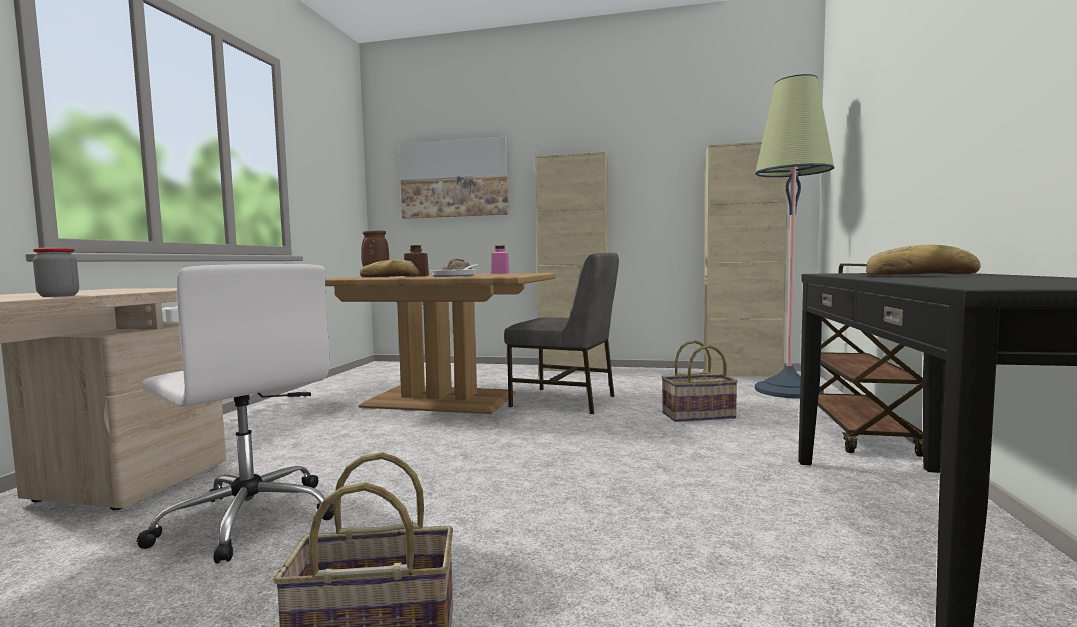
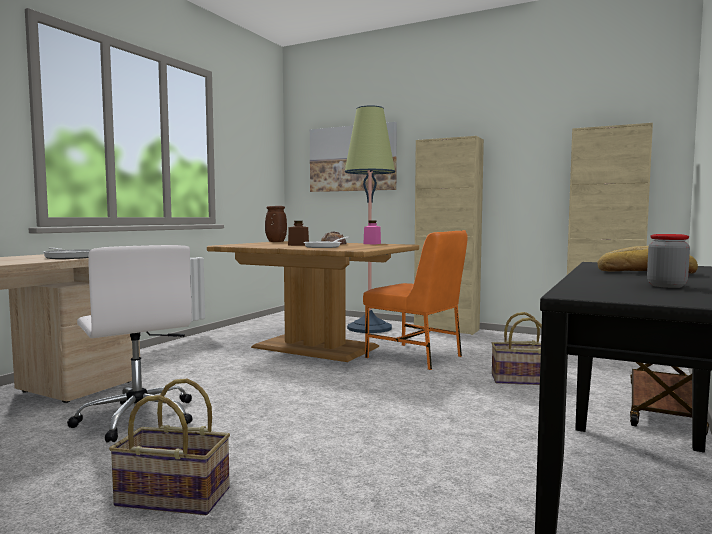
camera: 15 degrees right, 0 degrees up
jar [33,248,79,297] -> jar moved to [647,234,690,288]
bread [360,260,419,277] -> none
grey chair [504,253,619,414] -> orange chair [363,230,468,370]
floor lamp [755,74,835,399] -> floor lamp moved to [345,105,395,333]
none -> frying pan [43,248,90,259]

